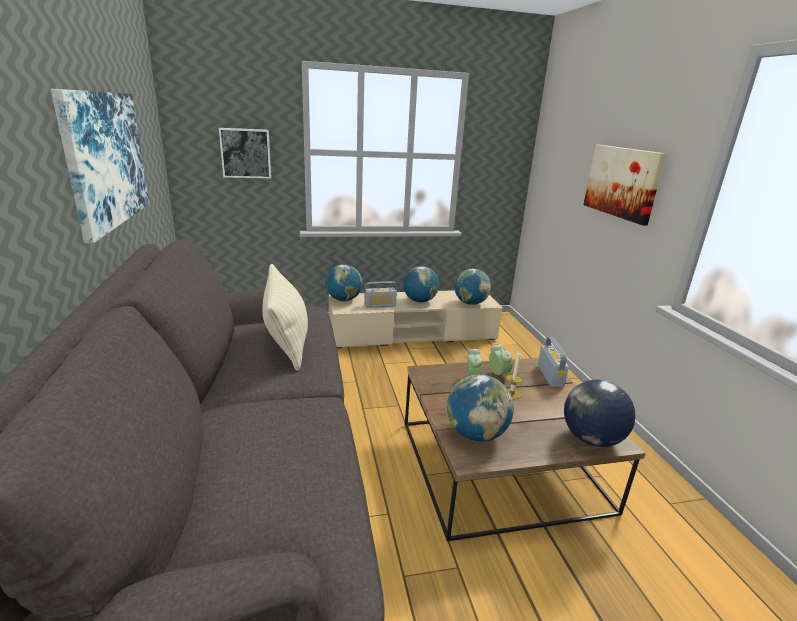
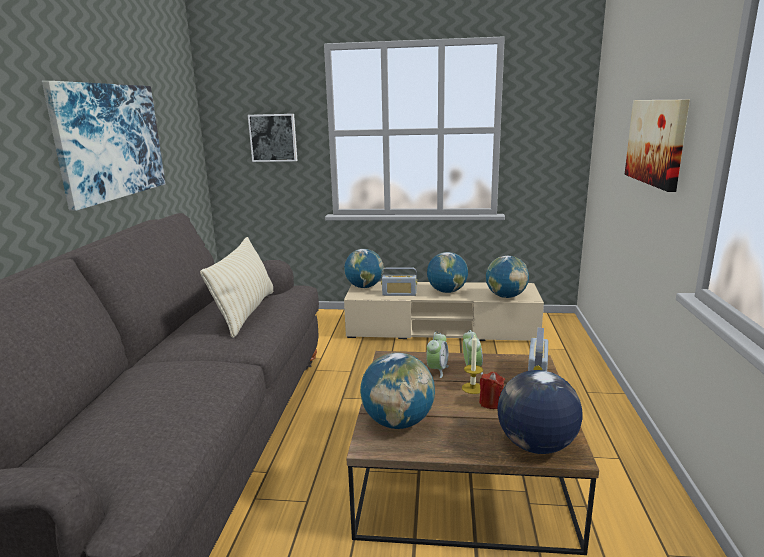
camera: 20 degrees right, 5 degrees down
none -> red candle [479,372,505,409]

